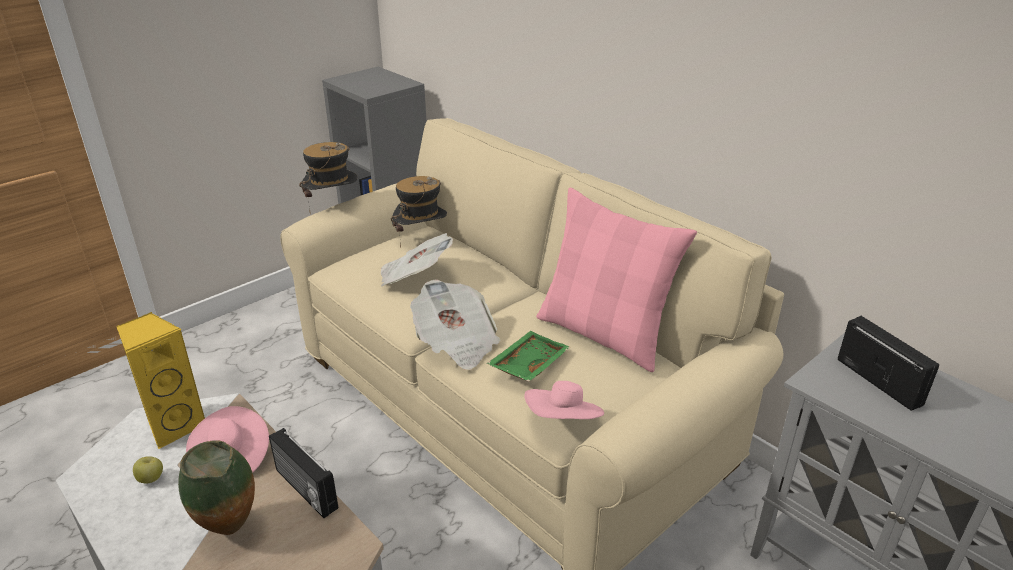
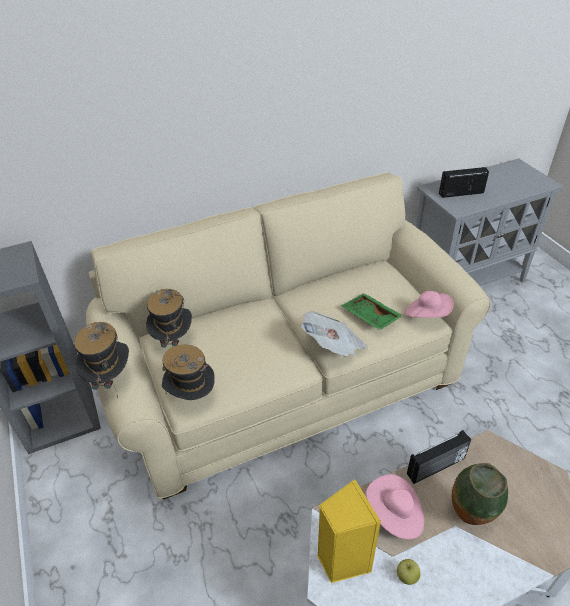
camera: 70 degrees left, 10 degrees up
newspaper [381,233,453,287] -> none
pink pillow [536,188,697,372] -> none
none -> hat [162,344,215,400]

